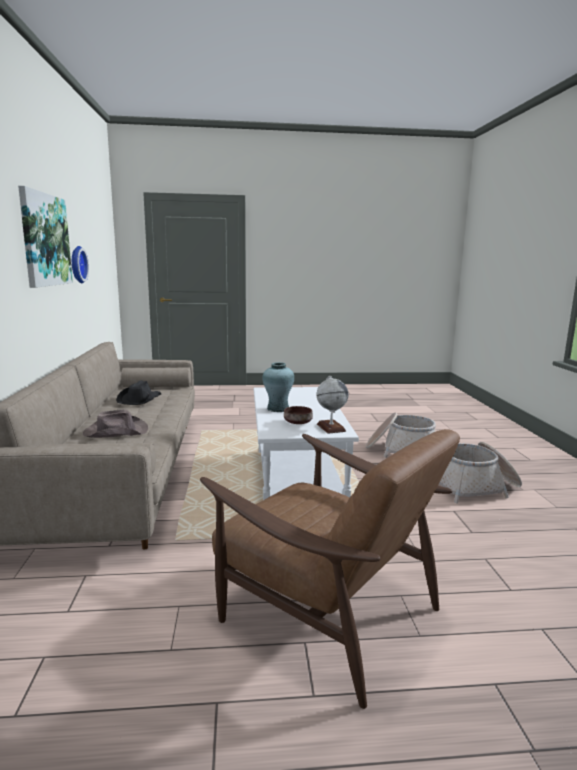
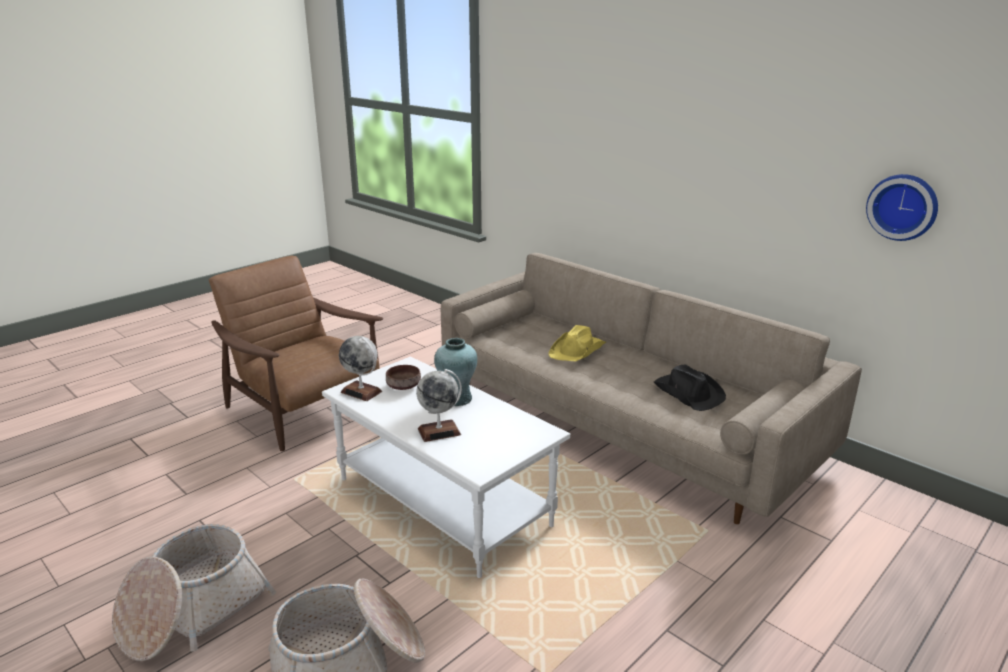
camera: 140 degrees right, 10 degrees up
picture [18,186,73,288] -> none
brown hat [83,409,148,438] -> yellow hat [548,325,606,361]
brown armchair [200,429,460,709] -> brown armchair turned 45 degrees clockwise [209,256,383,451]
none -> globe [416,369,462,442]

